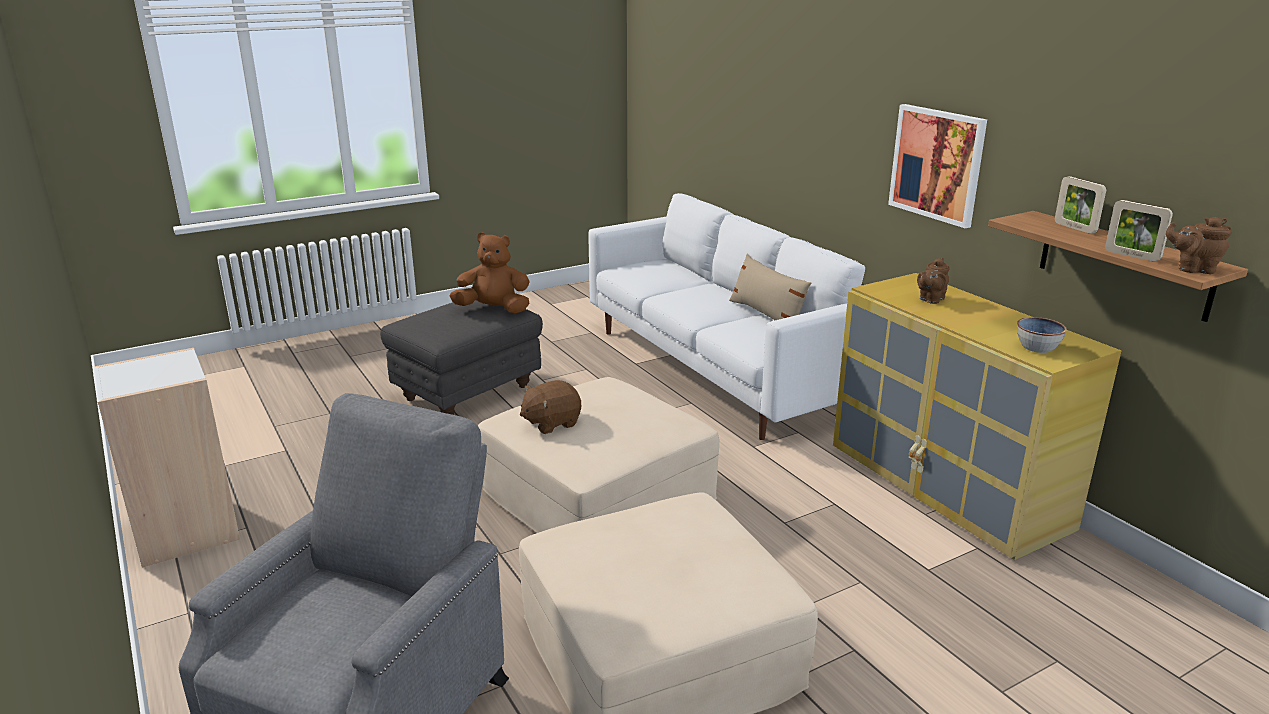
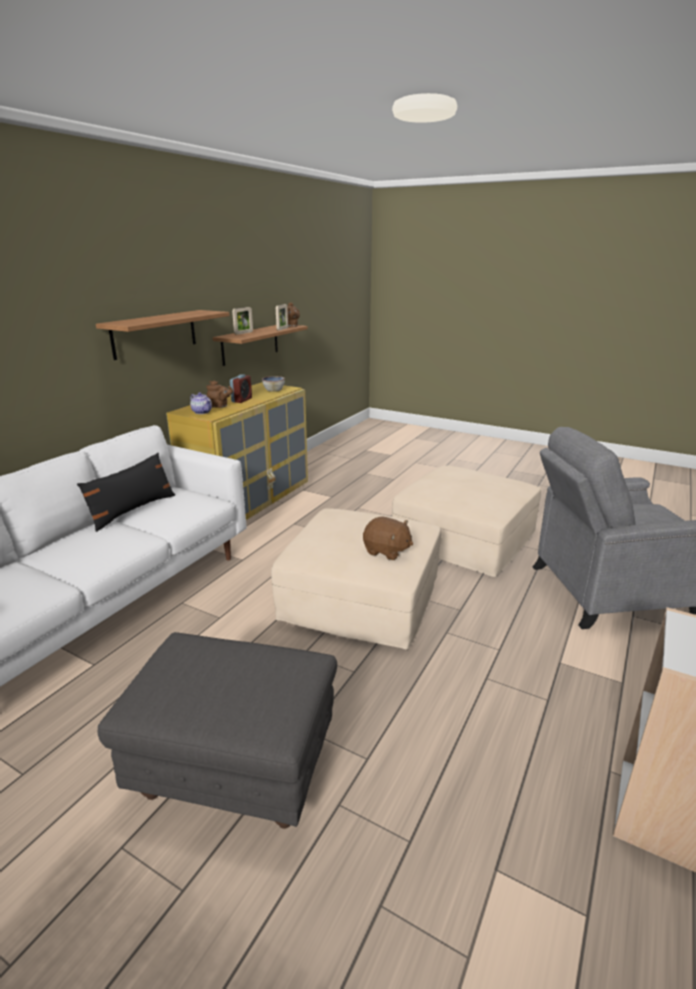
camera: 120 degrees left, 0 degrees up
brown plush toy [450,232,530,313] -> none
beige pillow [729,254,811,320] -> black pillow [77,453,175,532]
picture [888,104,987,228] -> shelf [96,310,230,360]
none -> teapot [190,392,212,414]
none -> alarm clock [230,374,252,403]

